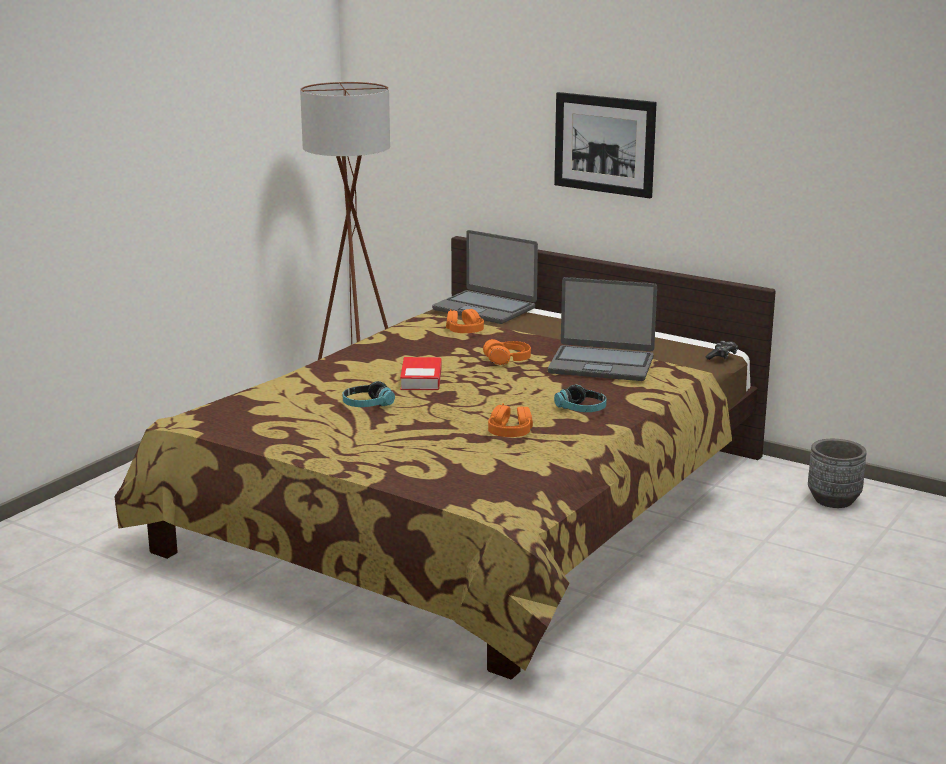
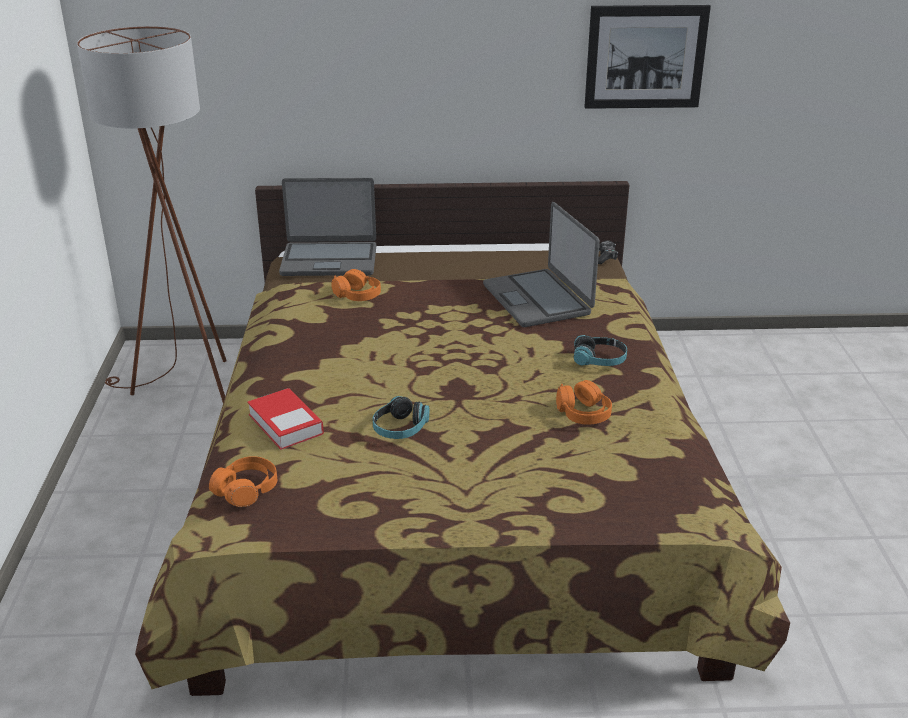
camera: 35 degrees left, 10 degrees up
book [400,357,441,390] -> book moved to [247,388,324,450]
orange headphones [483,339,531,365] -> orange headphones moved to [209,456,277,507]
laptop [548,277,657,381] -> laptop turned 90 degrees clockwise [483,202,600,327]
picture [554,92,657,198] -> picture moved to [584,5,711,109]
grey planter [808,439,867,508] -> none

